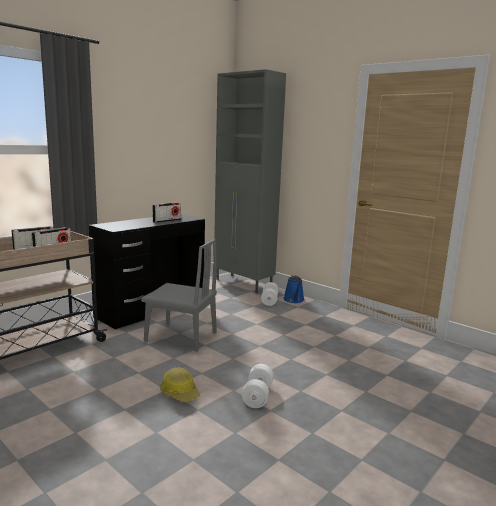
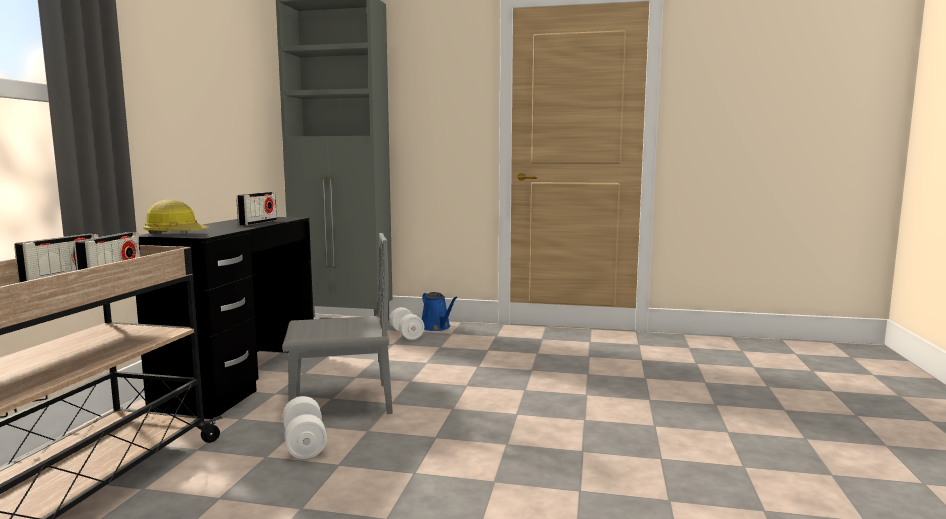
camera: 30 degrees left, 5 degrees down
hard hat [160,367,200,402] -> hard hat moved to [144,199,209,234]
white dumbbell [242,364,274,408] -> white dumbbell moved to [283,396,327,459]

